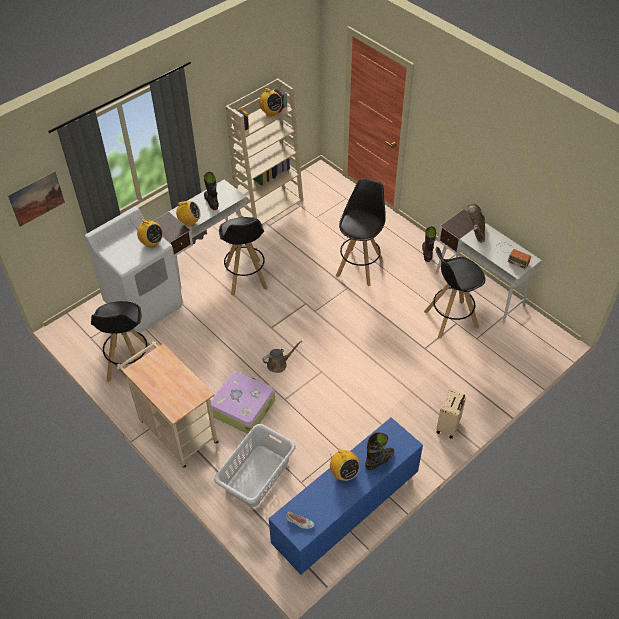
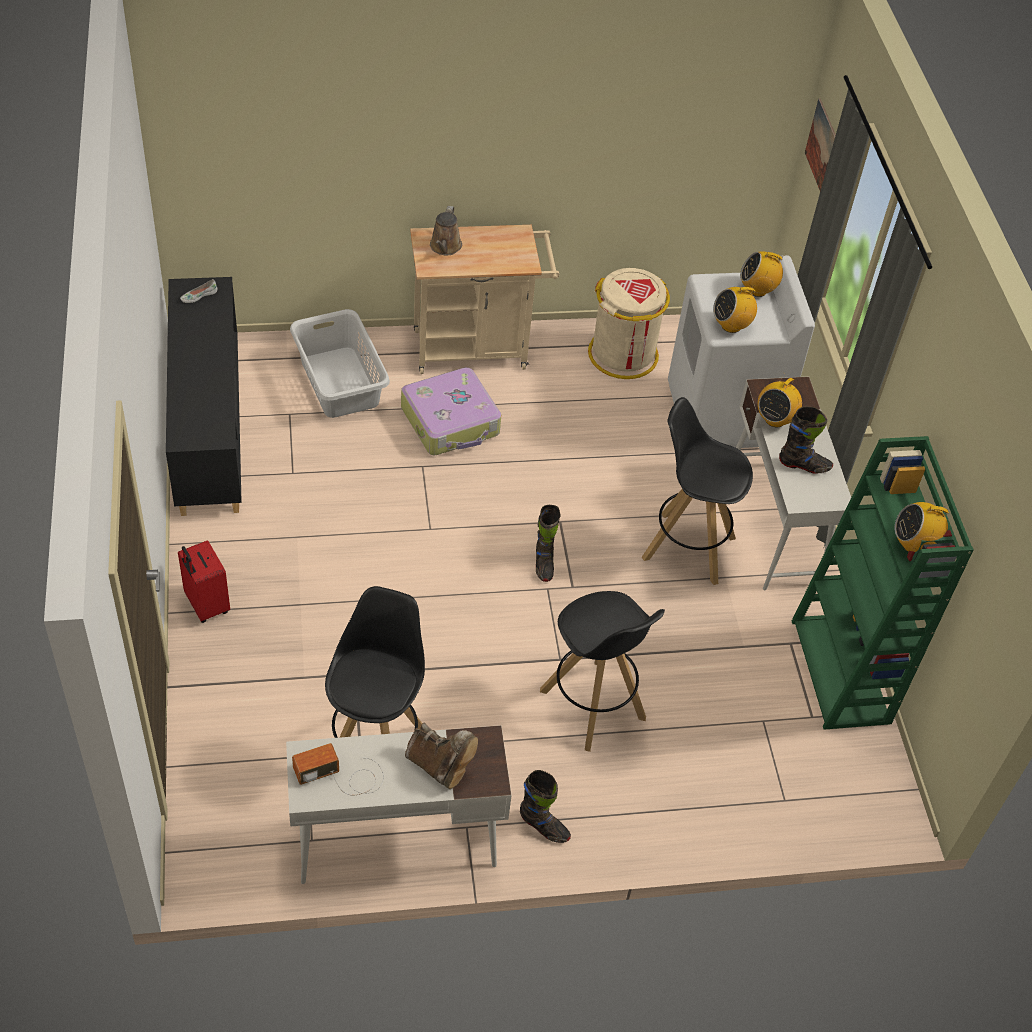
camera: 120 degrees right, 0 degrees up
black stool [91,301,150,382] -> beige trash can [588,268,670,379]
beige bookcase [226,78,303,225] -> green bookcase [792,436,974,730]
brown watering can [262,341,302,373] -> brown watering can moved to [430,206,462,255]
blue cabinet [269,417,423,576] -> black cabinet [166,277,242,516]
radio [329,449,360,481] -> radio moved to [740,251,786,297]
black boot [365,432,394,470] -> black boot moved to [536,505,560,582]
beige suitcase [436,390,466,439] -> red suitcase [178,540,230,623]

